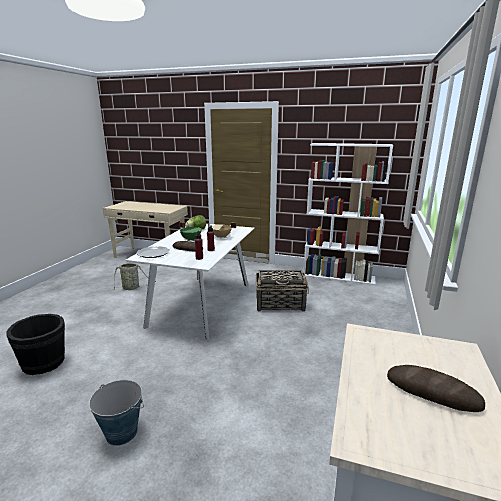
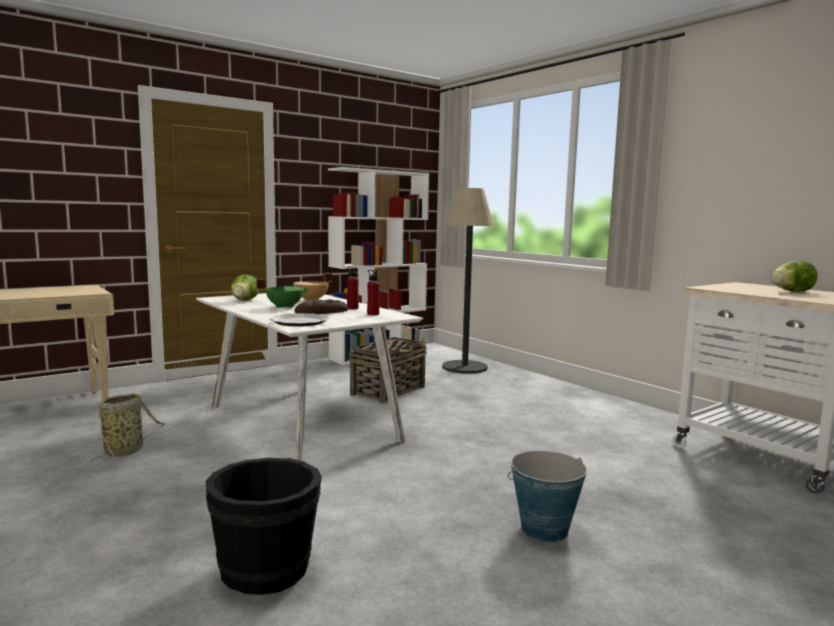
camera: 55 degrees left, 10 degrees down
bread [387,365,485,412] -> lettuce [771,261,818,292]
none -> floor lamp [443,188,494,374]

